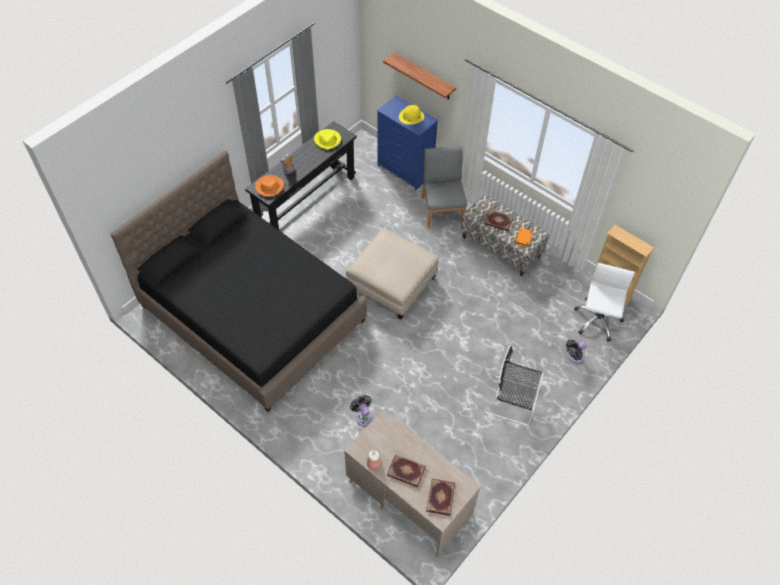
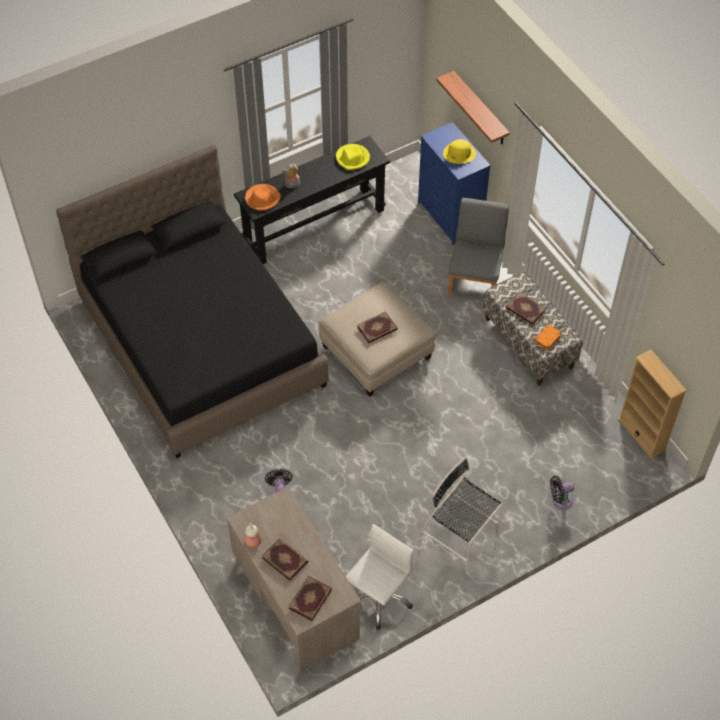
camera: 20 degrees right, 0 degrees up
white office chair [574,263,635,342] -> white office chair moved to [345,524,414,630]
none -> book [357,311,398,343]

